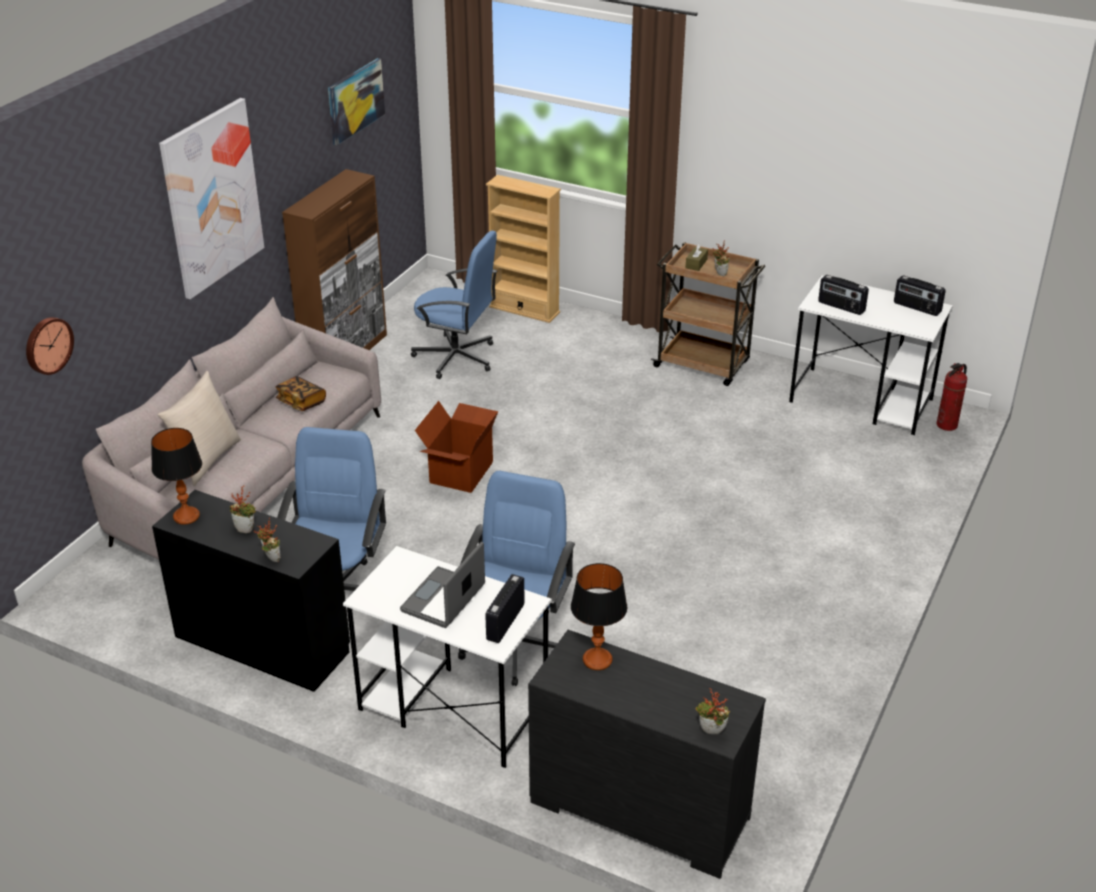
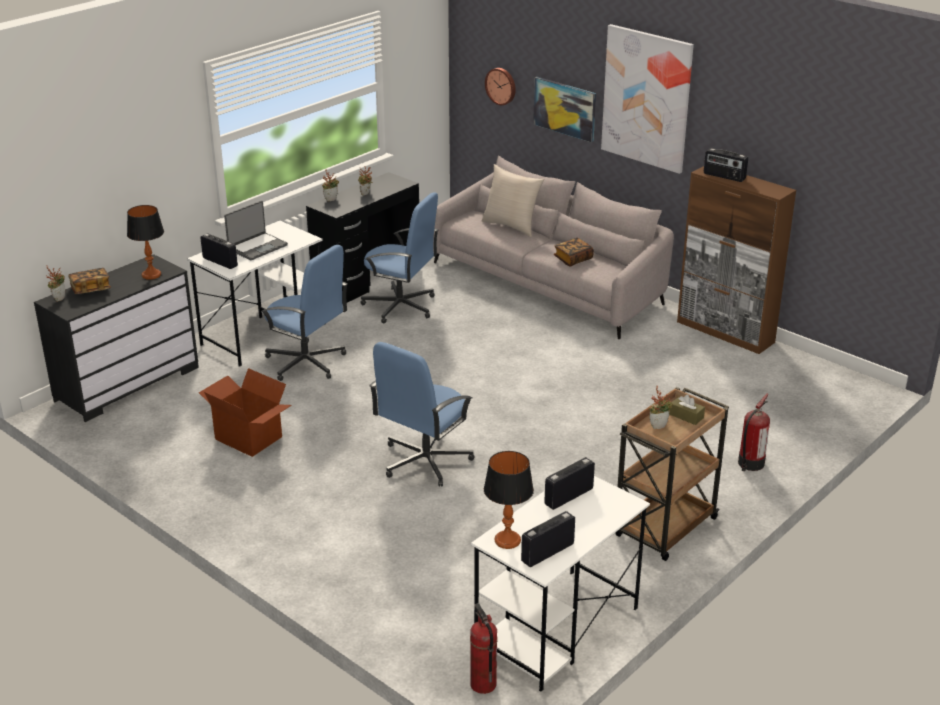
camera: 105 degrees right, 5 degrees down
table lamp [151,428,202,525] -> table lamp moved to [484,451,534,549]
picture [328,58,385,145] -> picture moved to [533,77,596,142]
laptop [400,542,485,628] -> laptop turned 90 degrees clockwise [224,201,288,260]
blue office chair [411,231,497,379] -> blue office chair moved to [369,342,475,487]
cardboard box [415,401,498,493] -> cardboard box moved to [199,368,292,457]
beige bookcase [486,175,561,323] -> none
none -> book [68,268,111,294]
none -> radio [704,148,748,182]
none -> fire extinguisher [738,394,770,471]

